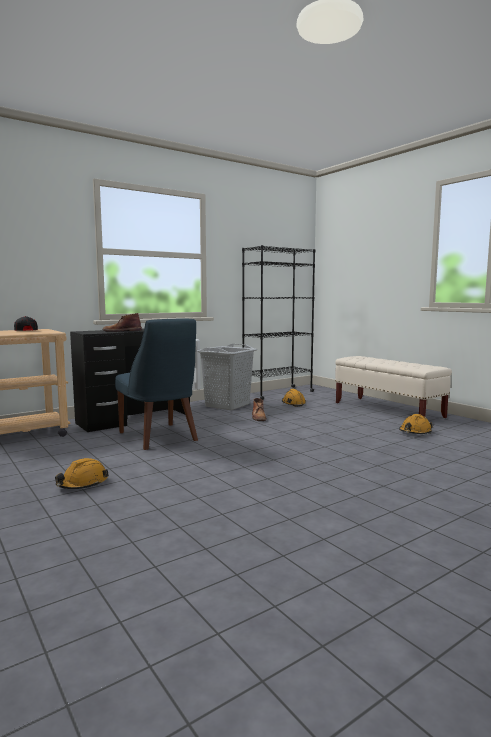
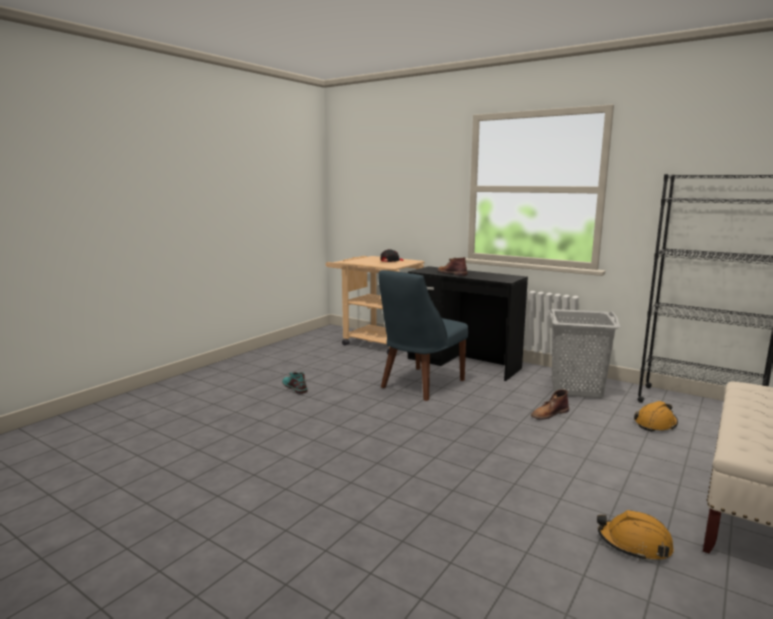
camera: 70 degrees right, 5 degrees up
orange hard hat [55,458,109,489] -> turquoise boot [282,372,308,394]

